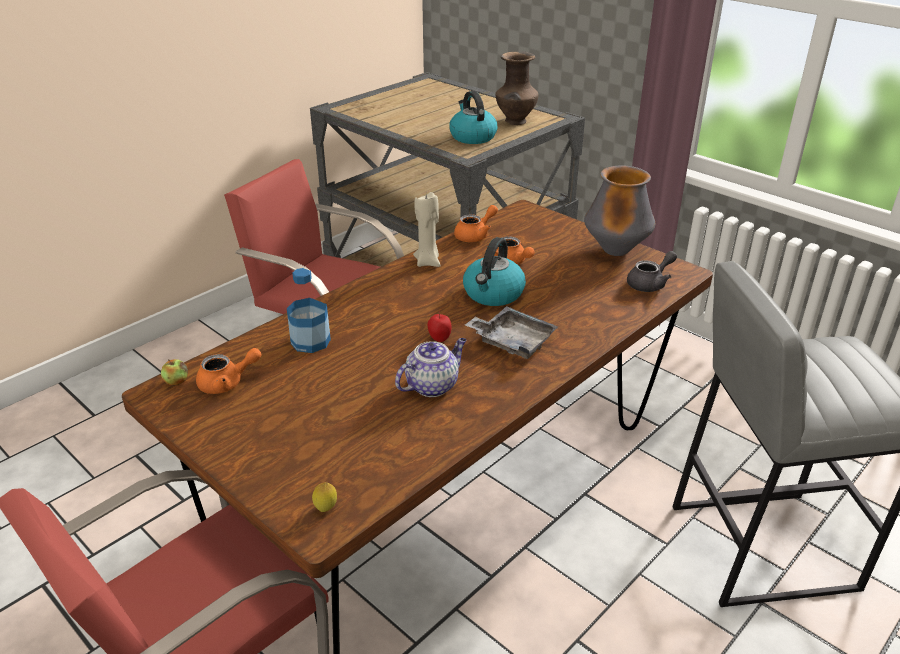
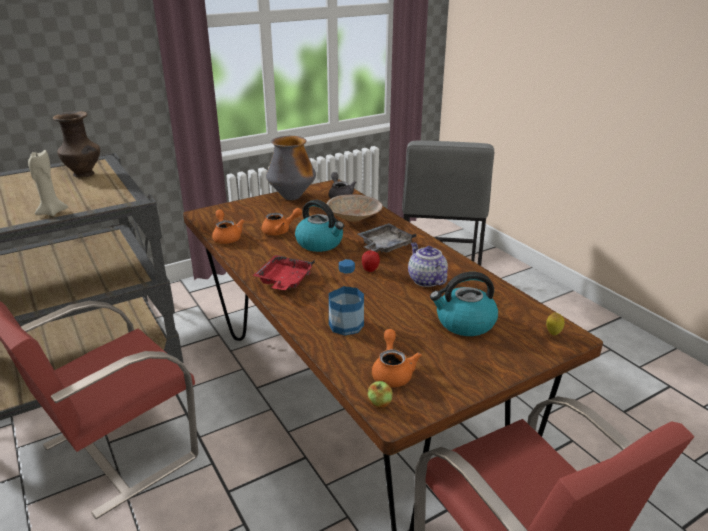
camera: 75 degrees left, 5 degrees down
beige candle [413,192,441,267] -> beige candle moved to [28,150,68,216]
kettle [449,91,498,144] -> kettle moved to [430,272,498,336]
none -> red tray [253,255,315,290]
none -> beige bowl [326,194,383,222]

